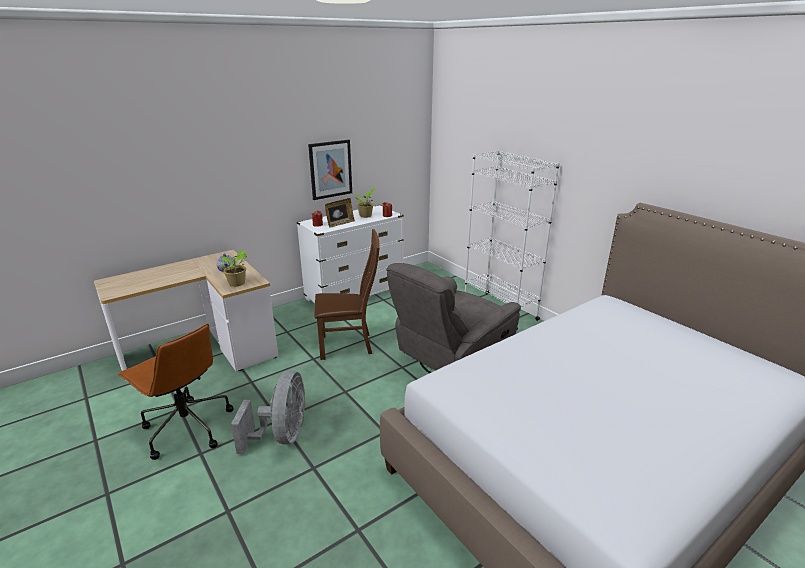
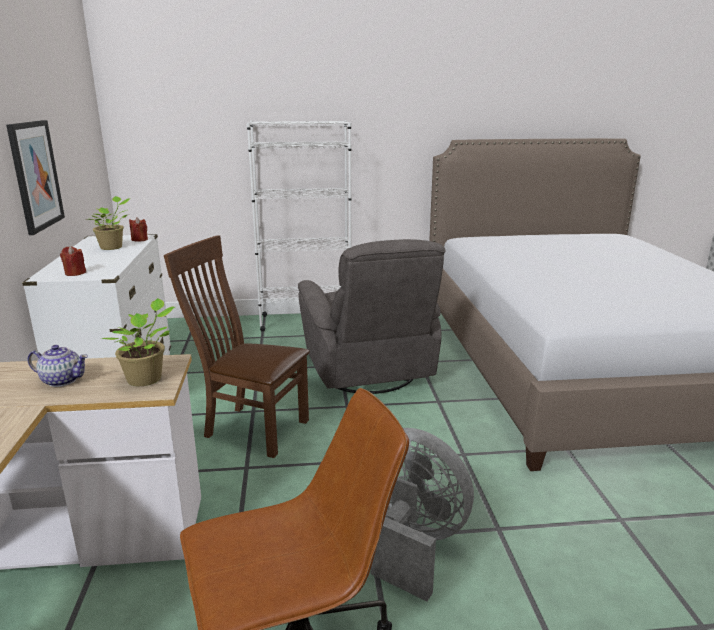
camera: 60 degrees left, 5 degrees down
brown chair [314,229,380,360] -> brown chair turned 90 degrees counterclockwise [164,235,310,458]
picture frame [325,198,355,227] -> none

